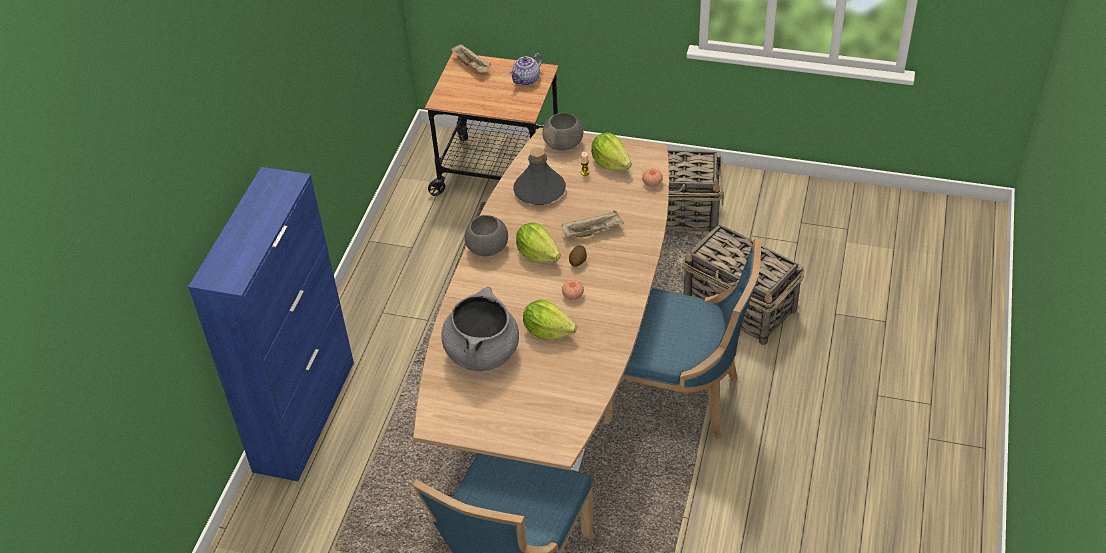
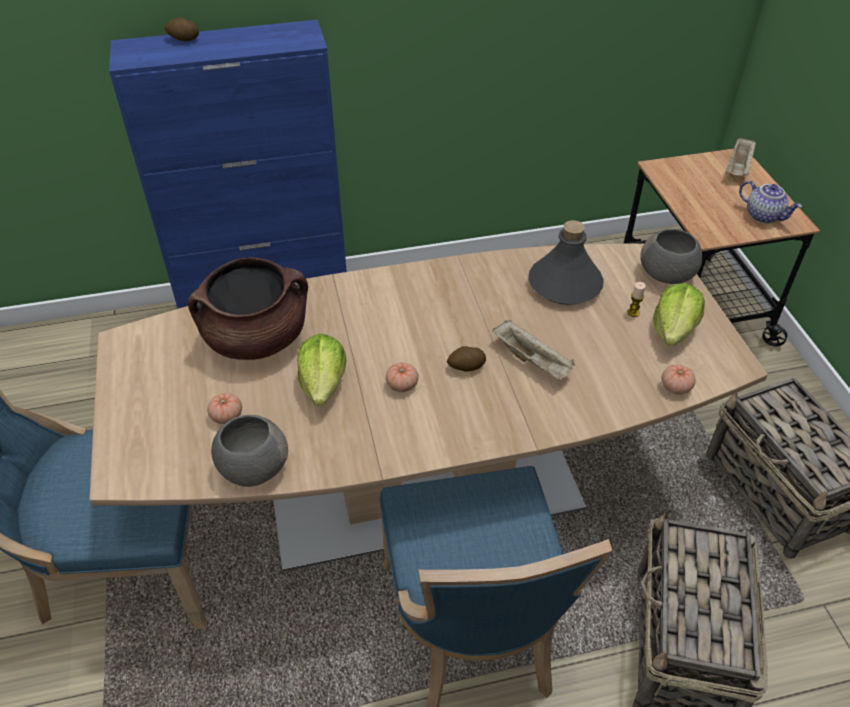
camera: 60 degrees right, 0 degrees up
grey cooking pot [442,287,519,371] -> brown cooking pot [188,257,308,360]
grey bowl [464,215,508,256] -> grey bowl moved to [211,415,288,487]
teapot [509,53,542,85] -> teapot turned 150 degrees counterclockwise [739,181,802,223]
lettuce [516,223,561,263] -> none
none -> potato [165,17,199,41]
none -> tomato [207,393,242,424]

